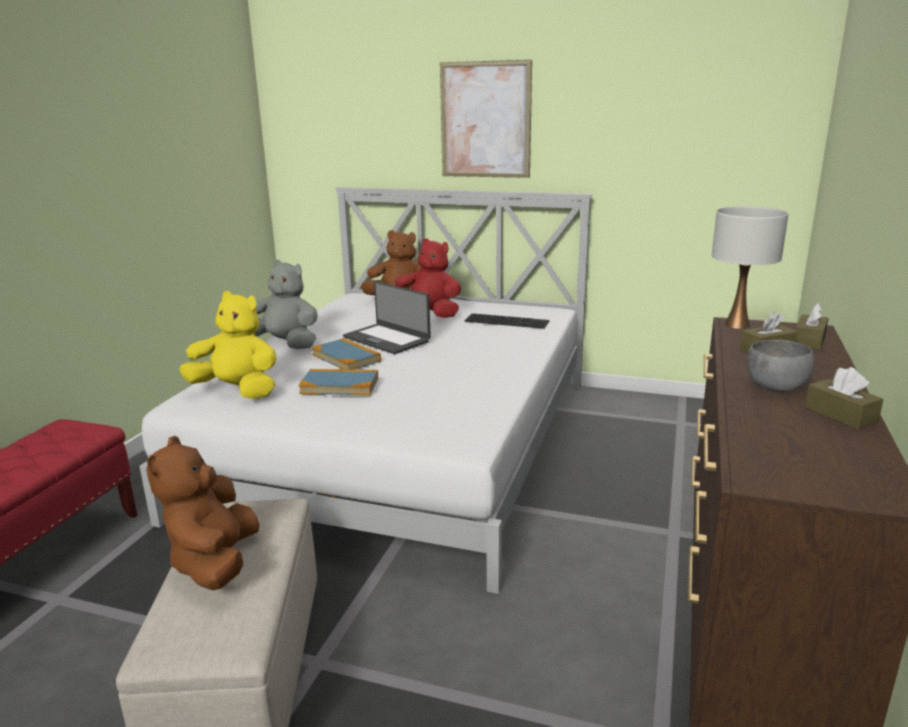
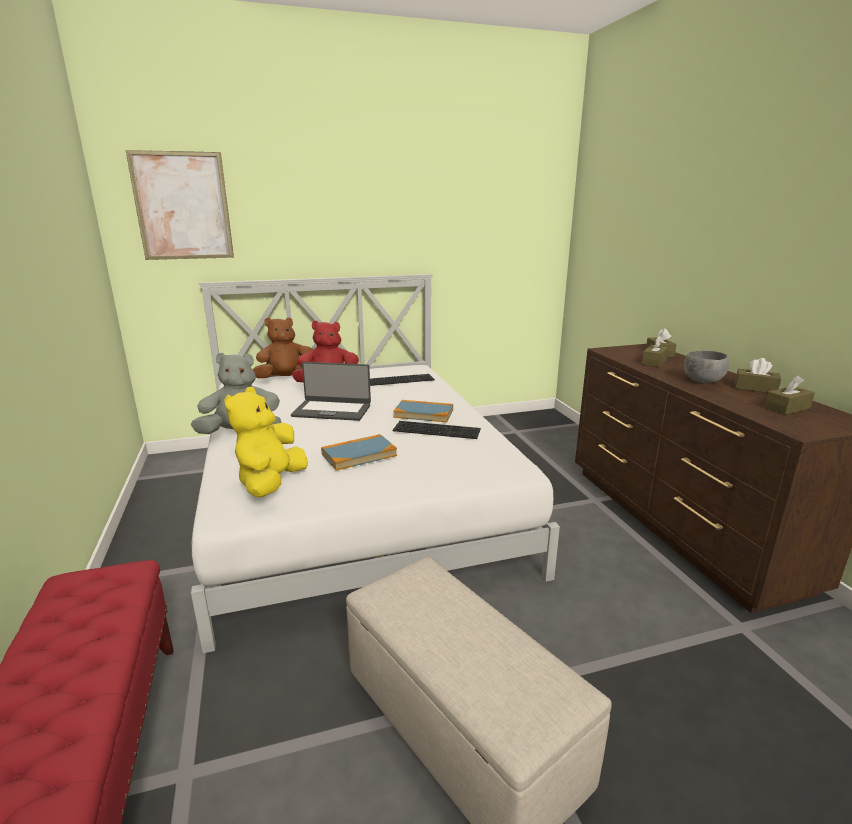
camera: 35 degrees left, 0 degrees up
brown plush toy [146,436,260,590] -> none
yellow plush toy [179,291,276,399] -> yellow plush toy turned 60 degrees counterclockwise [224,387,308,497]
book [312,338,381,370] -> book moved to [393,400,453,422]
picture [440,60,532,178] -> picture moved to [126,150,234,260]
white table lamp [712,206,788,329] -> none
none -> keyboard [393,421,481,439]
none -> brown tissue box [764,376,815,415]

